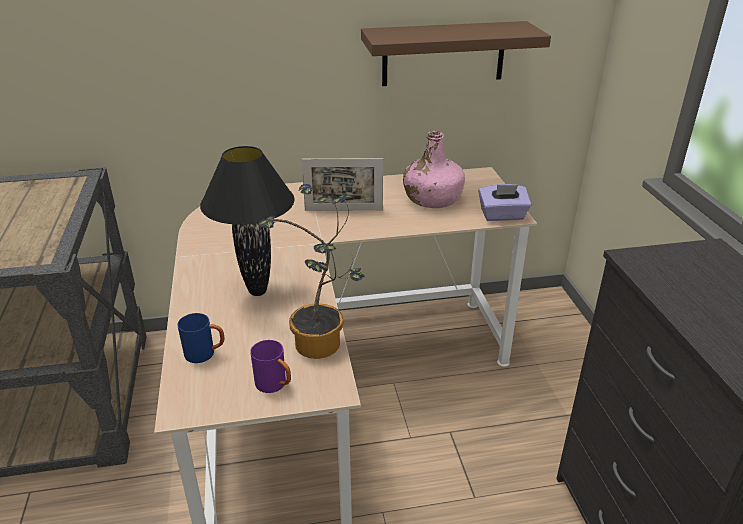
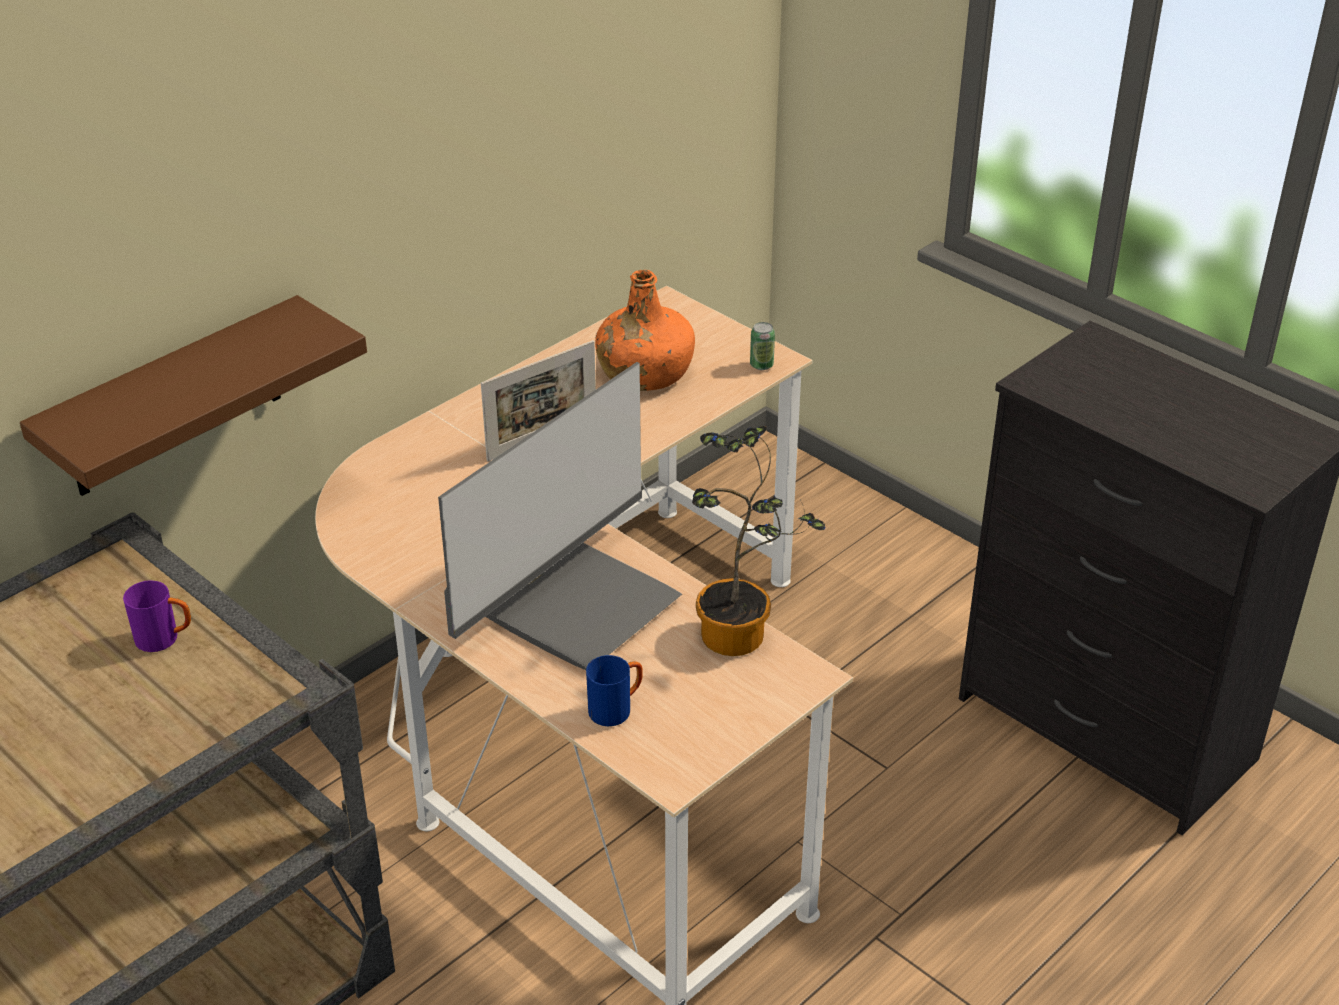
camera: 35 degrees left, 5 degrees up
black table lamp [200,146,295,296] -> monitor [438,362,682,670]
purple mug [250,340,291,393] -> purple mug moved to [123,581,191,652]
brown shelf [361,21,551,86] -> brown shelf moved to [20,295,367,496]
pink bottle [403,131,465,208] -> orange bottle [595,270,695,391]
purple tissue box [479,184,531,221] -> can [750,322,775,370]

